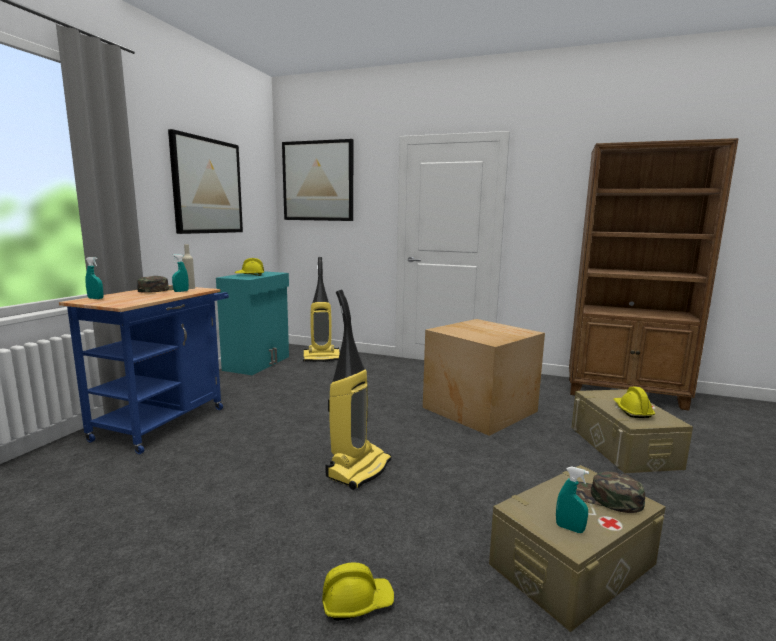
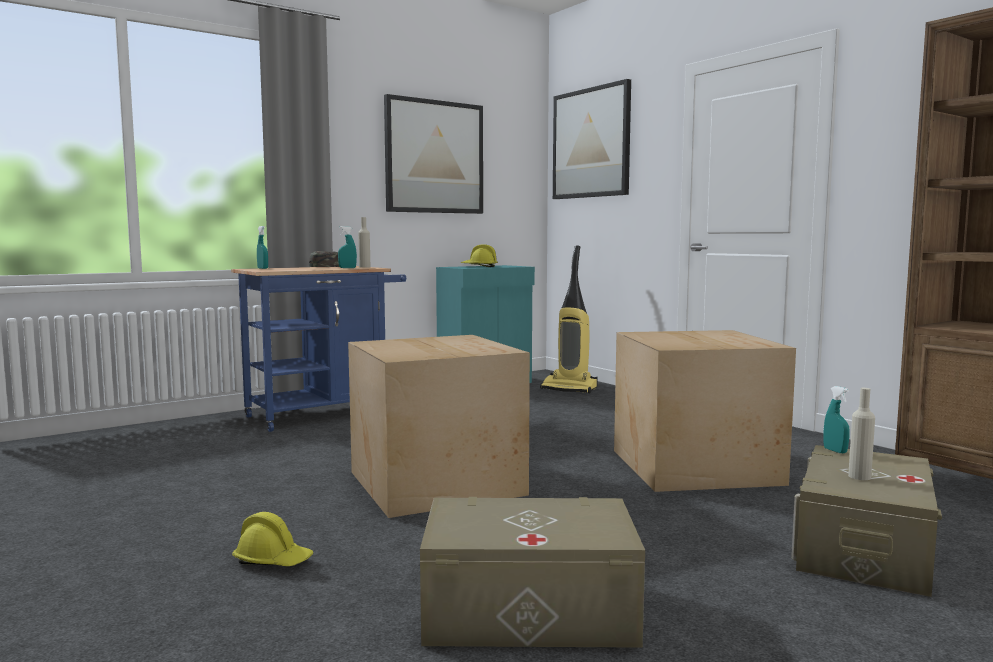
camera: 35 degrees right, 5 degrees down
vacuum cleaner [326,290,391,490] -> cardboard box [348,335,530,518]
turquoise spray bottle [556,466,589,533] -> turquoise spray bottle moved to [823,386,850,453]
green cap [576,471,645,513] -> none
yellow hard hat [614,387,655,418] -> beige bottle [848,388,875,480]

